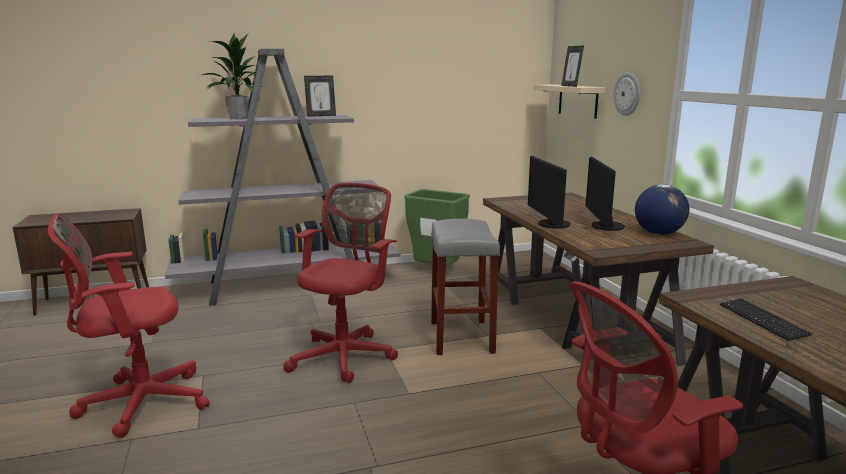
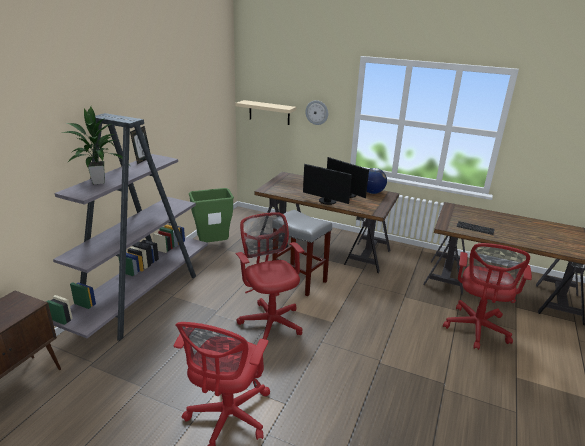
camera: 50 degrees left, 10 degrees up
picture frame [561,46,584,87] -> none

